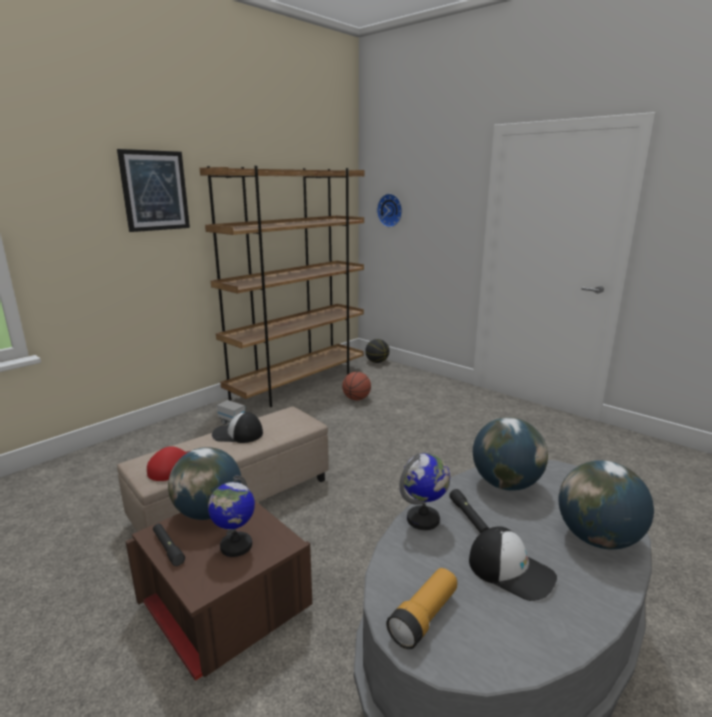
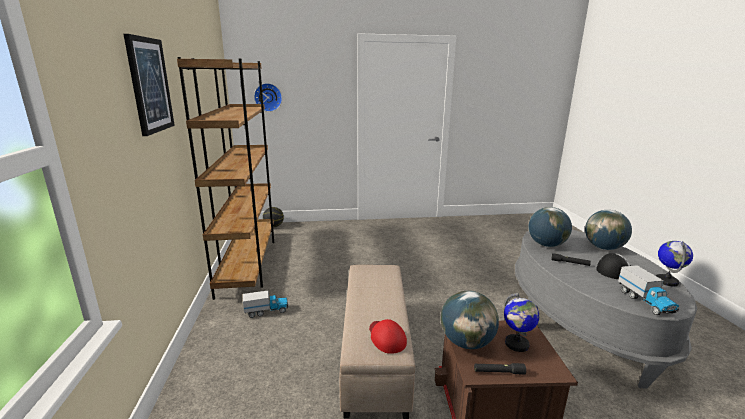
camera: 50 degrees left, 0 degrees up
cap [212,412,263,443] -> none
basketball [342,372,371,401] -> none
flashlight [386,568,457,649] -> toy truck [618,265,679,315]
globe [399,453,450,530] -> globe moved to [656,241,693,286]

